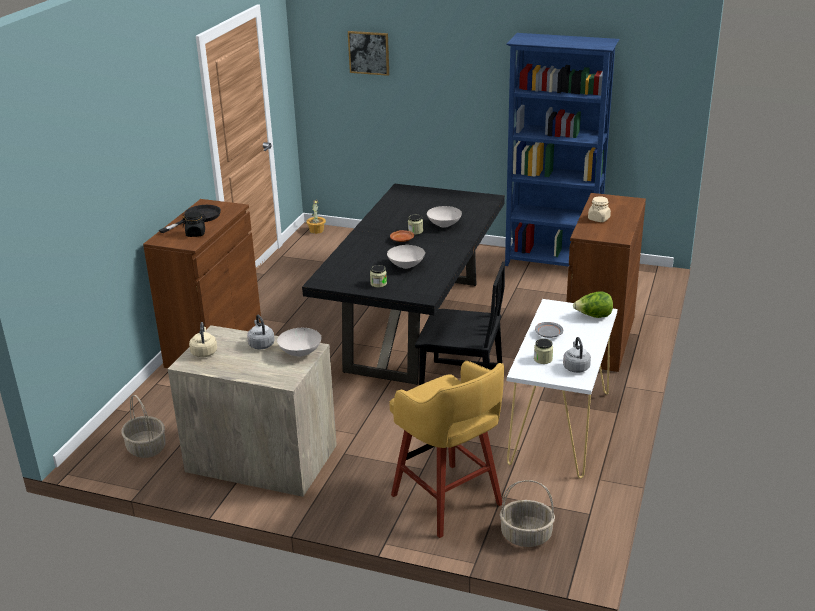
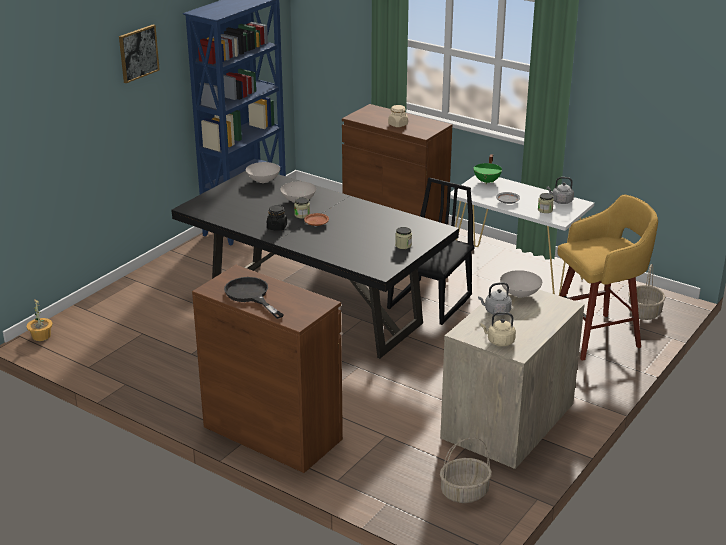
camera: 75 degrees left, 0 degrees up
black jar [182,211,206,237] -> black jar moved to [267,205,287,231]
picture [348,31,389,76] -> picture moved to [119,25,160,83]
white bowl [387,245,425,269] -> white bowl moved to [246,162,280,183]
lettuce [573,291,613,318] -> green cooking pot [473,154,502,184]

